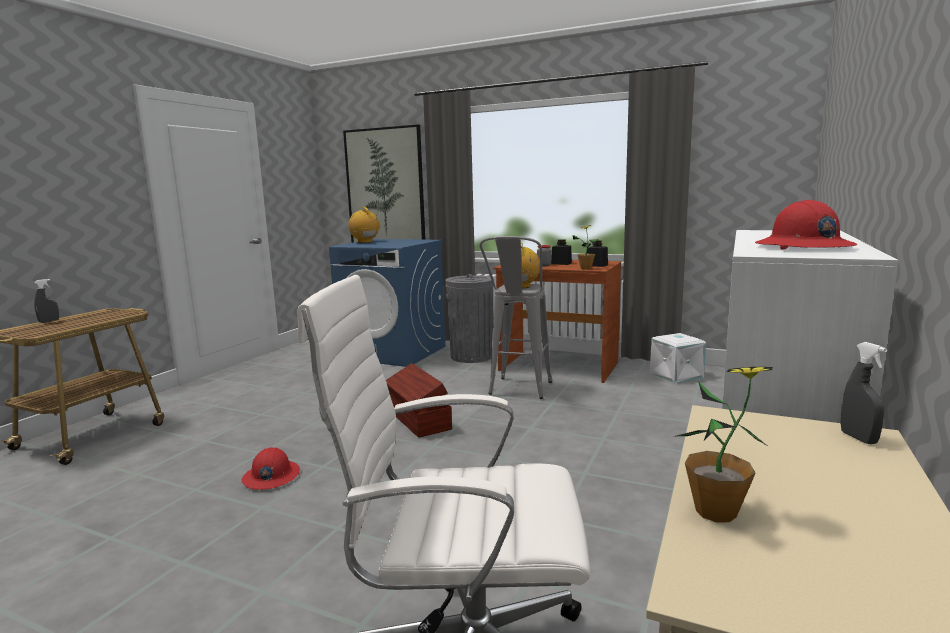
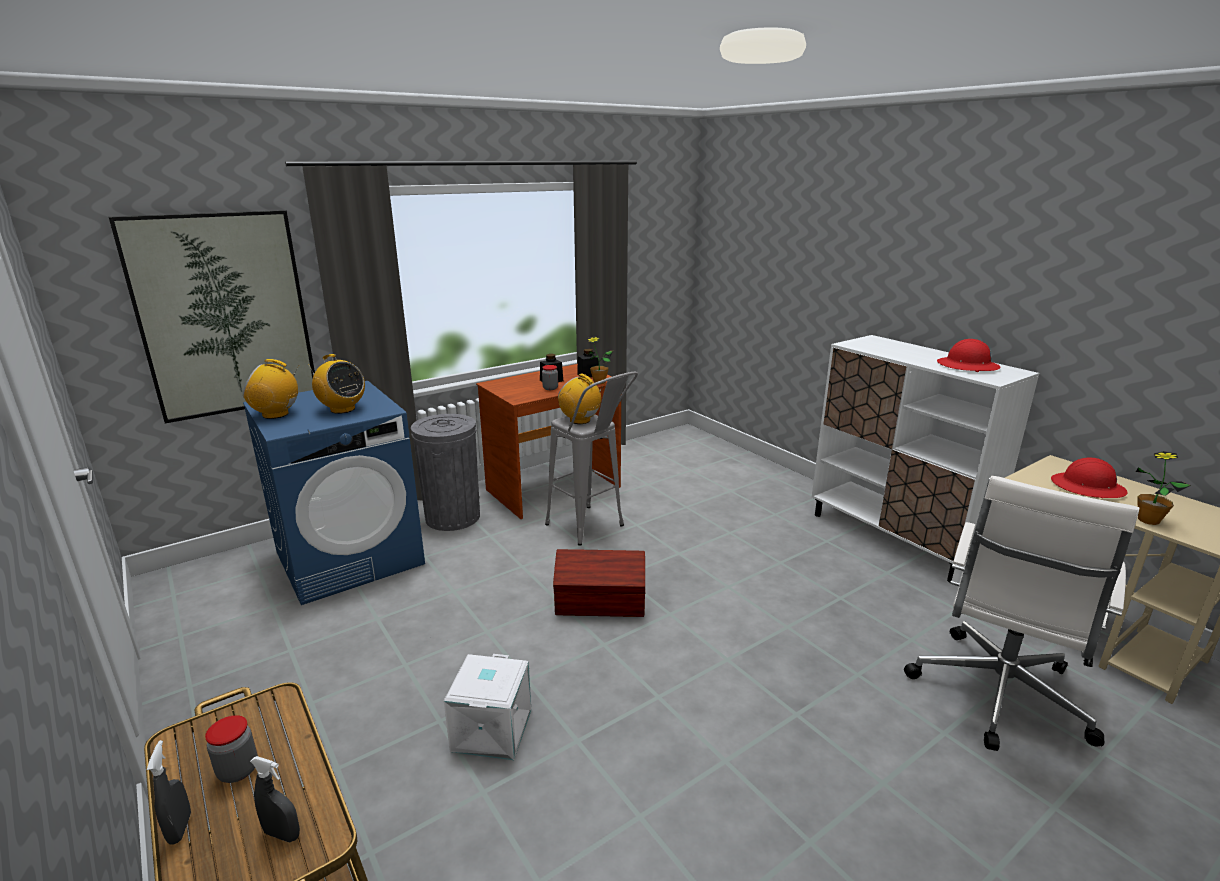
camera: 60 degrees left, 10 degrees up
red hard hat [242,447,300,490] -> red hard hat moved to [1051,458,1128,498]
white storage box [650,333,706,383] -> white storage box moved to [444,654,531,760]
grey spray bottle [841,342,887,444] -> grey spray bottle moved to [250,756,300,842]
none -> jar [205,715,258,783]
none -> radio [309,354,365,414]

